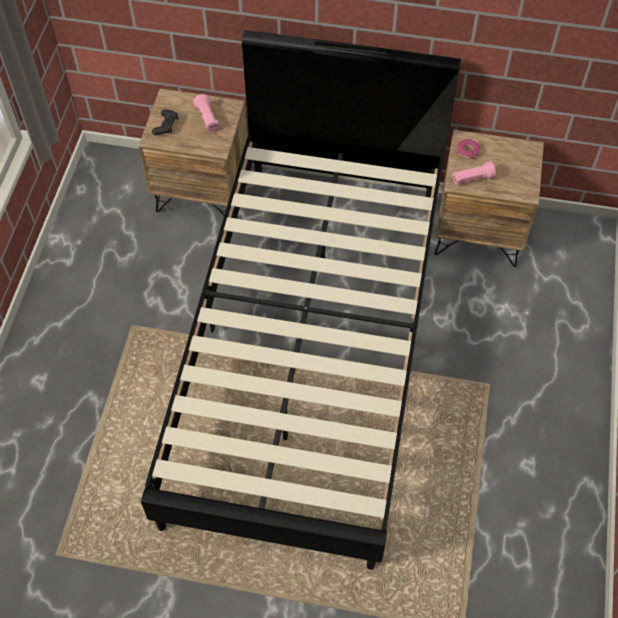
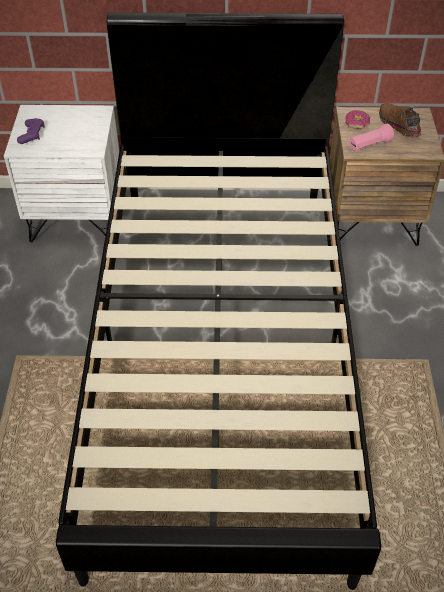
camera: 10 degrees left, 10 degrees down
brown nightstand [139,89,248,216] -> white nightstand [4,105,119,242]
black game controller [152,109,178,135] -> purple game controller [17,118,45,144]
pink flashlight [193,94,219,131] -> none
none -> brown shoe [379,103,421,137]

